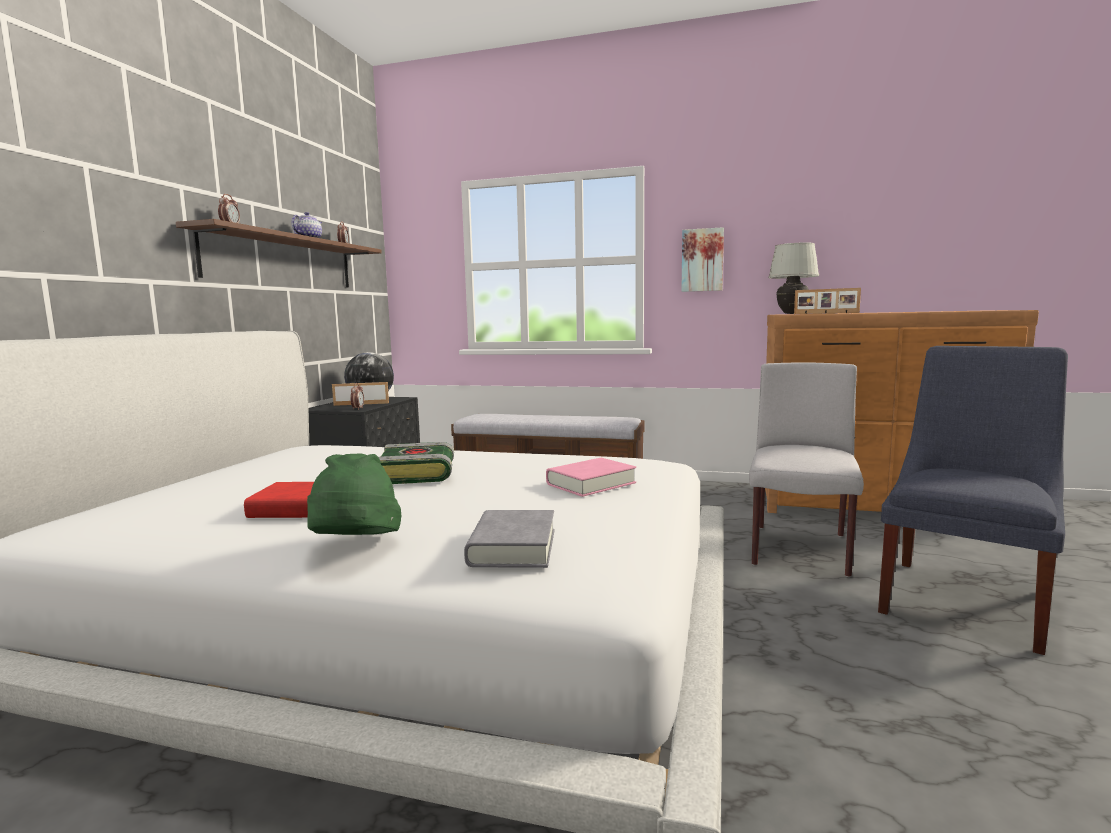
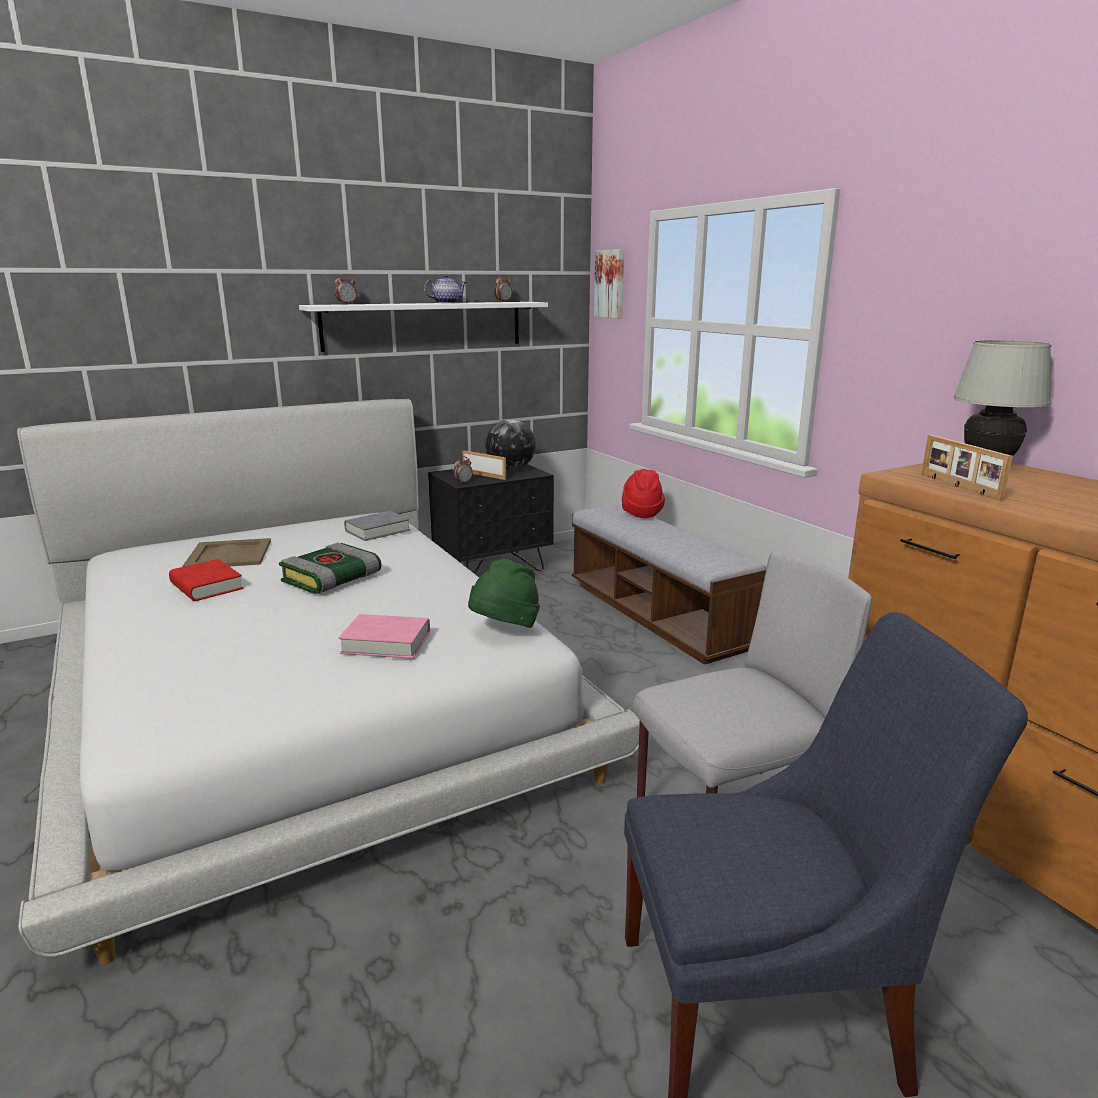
camera: 45 degrees right, 10 degrees up
brown shelf [176,219,382,288] -> white shelf [299,302,548,352]
green hat [307,454,401,535] -> green hat moved to [468,559,540,628]
grey book [464,510,555,568] -> grey book moved to [344,511,410,541]
picture [681,227,724,292] -> picture moved to [594,249,624,319]
none -> beige tray [182,538,271,567]
none -> red hat [622,469,665,518]

